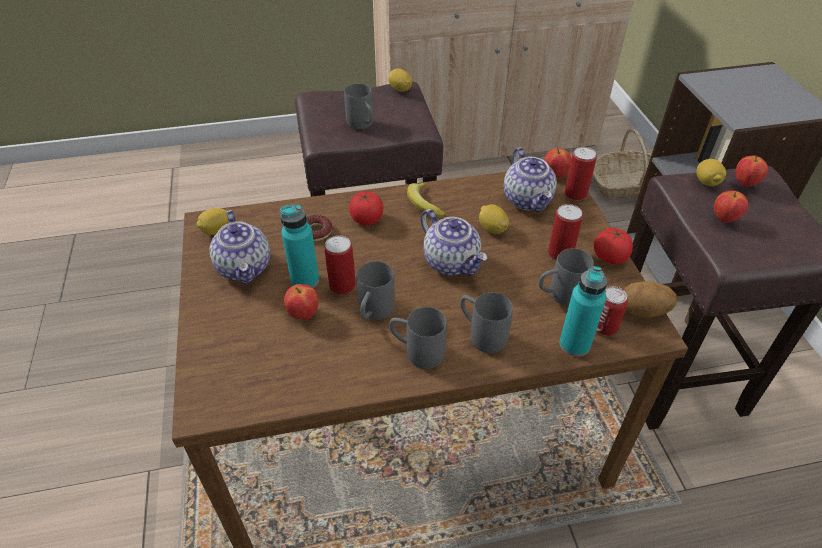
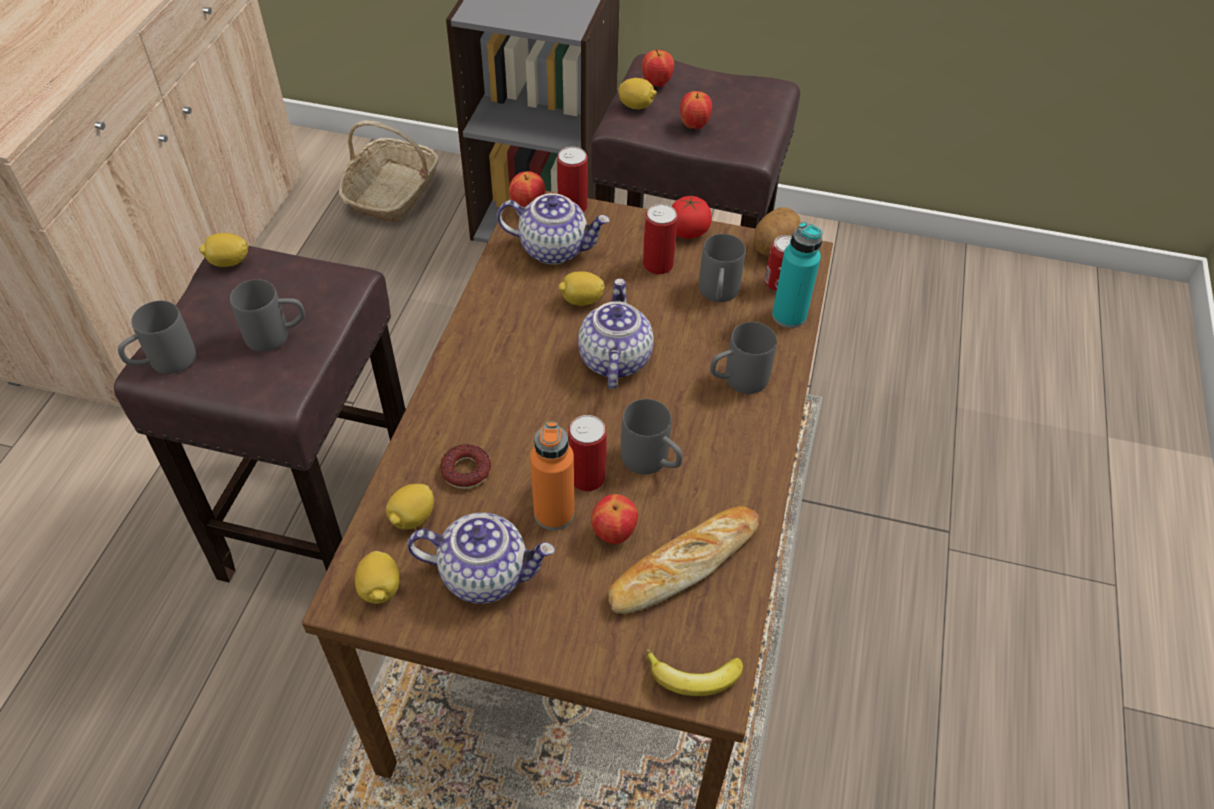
camera: 65 degrees left, 5 degrees up
turquoise bottle [280,204,319,288] -> orange bottle [530,421,574,530]
tomato [349,191,383,225] -> none
grey mug [389,307,447,369] -> grey mug moved to [118,301,196,374]
banana [407,183,445,218] -> banana moved to [646,649,743,696]
teapot [421,209,487,276] -> teapot turned 75 degrees counterclockwise [578,278,654,389]
none -> lemon [386,484,434,530]
none -> bread [608,506,761,614]

